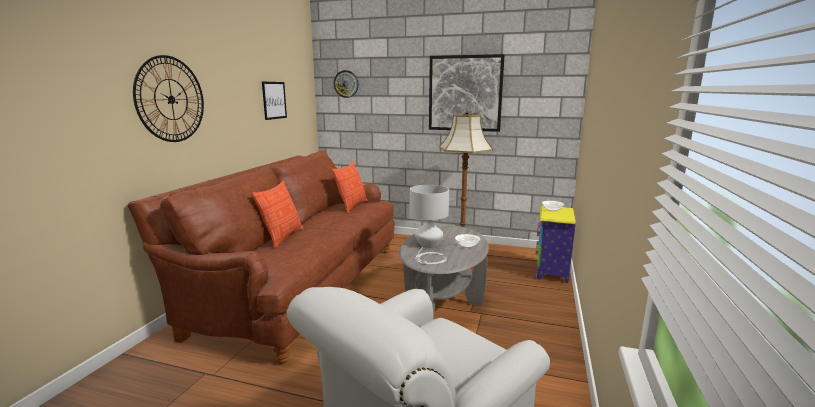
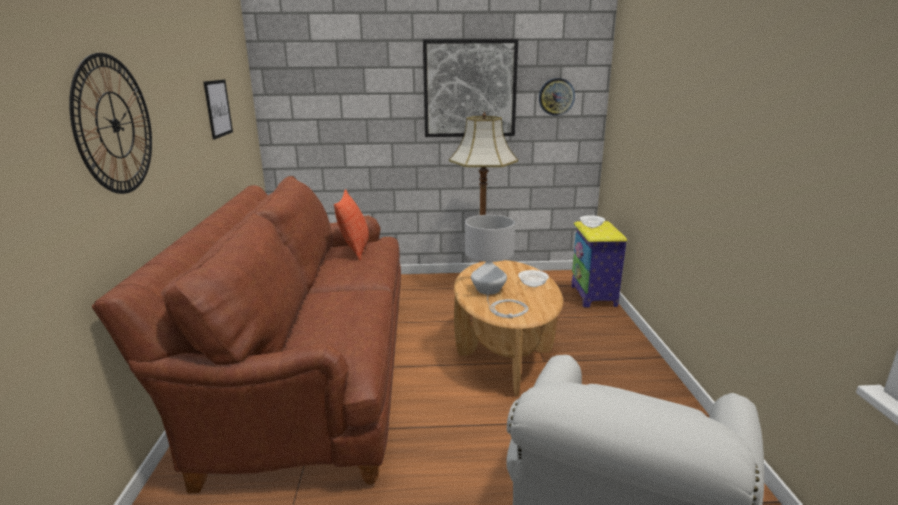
camera: 20 degrees left, 5 degrees up
orange pillow [252,181,303,248] -> none
wall clock [334,70,359,98] -> wall clock moved to [539,78,575,116]
grey coffee table [399,226,489,320] -> brown coffee table [454,260,563,396]

